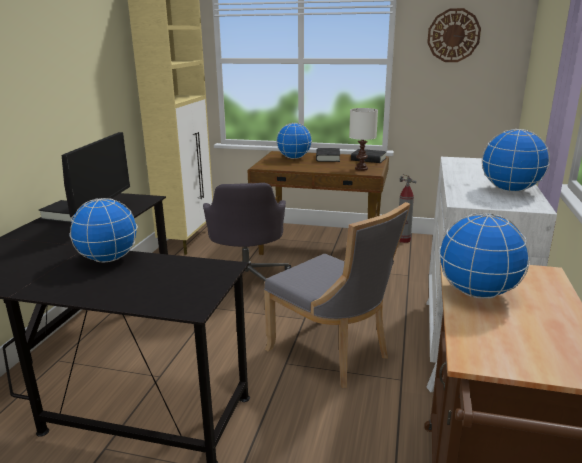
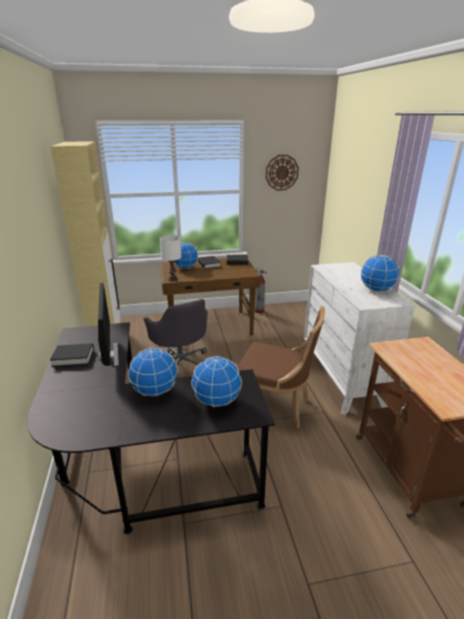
camera: 25 degrees left, 5 degrees up
grey chair [264,202,410,388] -> brown chair [237,306,325,428]
white table lamp [349,108,378,171] -> white table lamp moved to [160,235,181,281]
globe [439,213,530,299] -> globe moved to [191,356,242,407]

